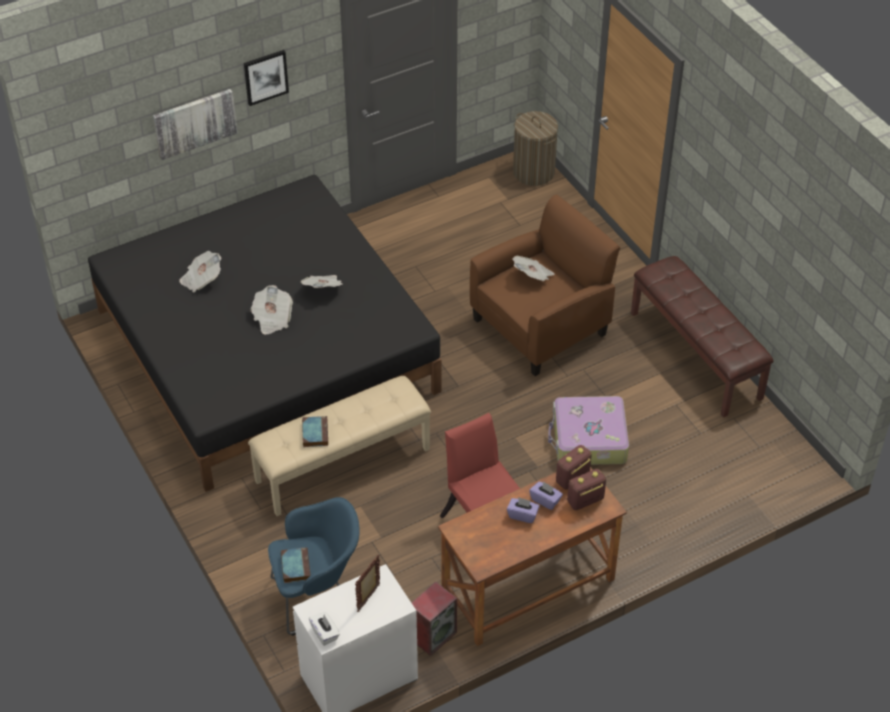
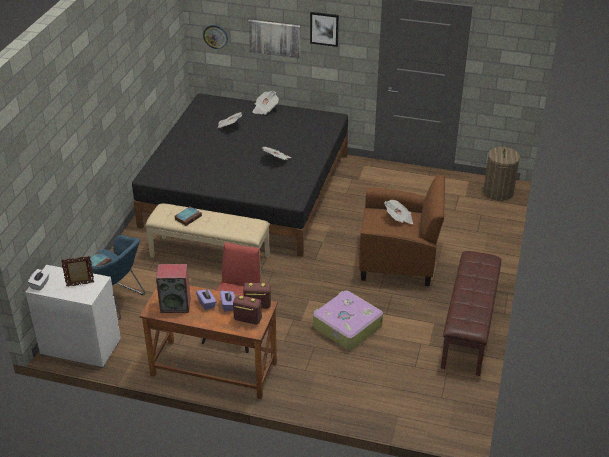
camera: 45 degrees right, 10 degrees down
newspaper [251,285,293,335] -> newspaper moved to [252,91,279,115]
speaker [411,582,457,656] -> speaker moved to [156,264,190,313]
none -> wall clock [203,25,228,49]

